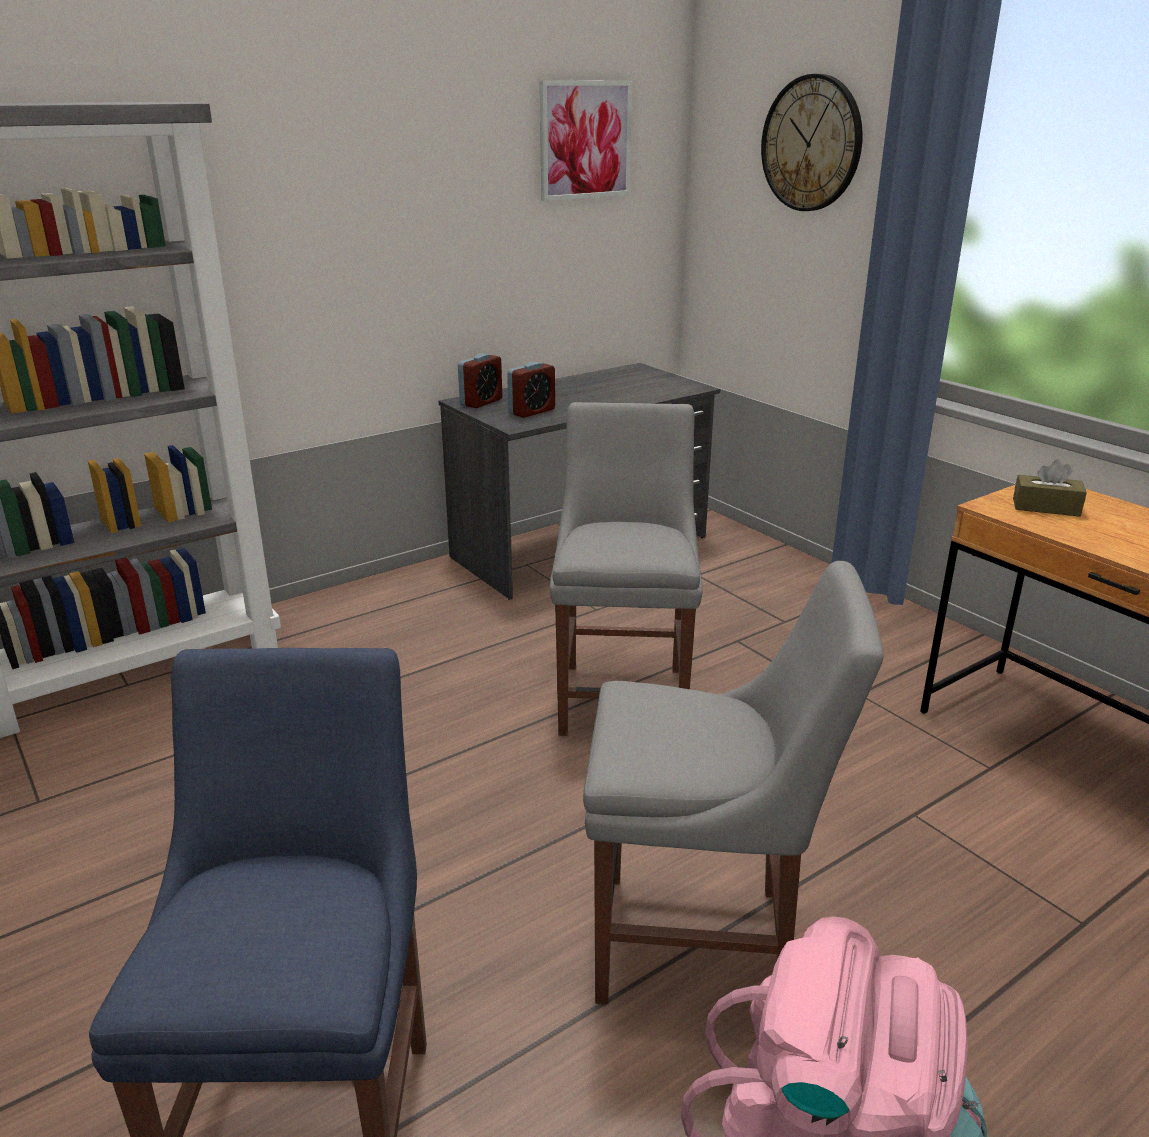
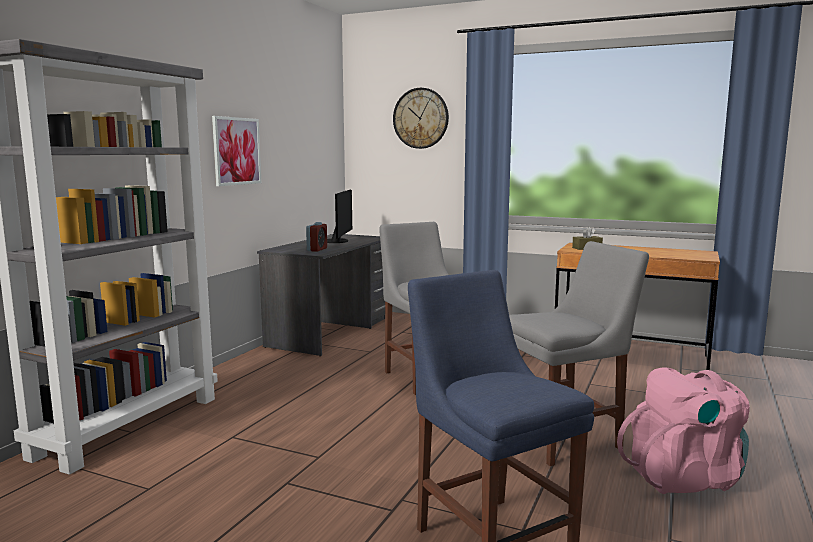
camera: 30 degrees left, 15 degrees down
alarm clock [458,353,502,408] -> none
picture [540,80,632,201] -> picture moved to [212,116,261,186]
none -> monitor [327,190,352,243]

